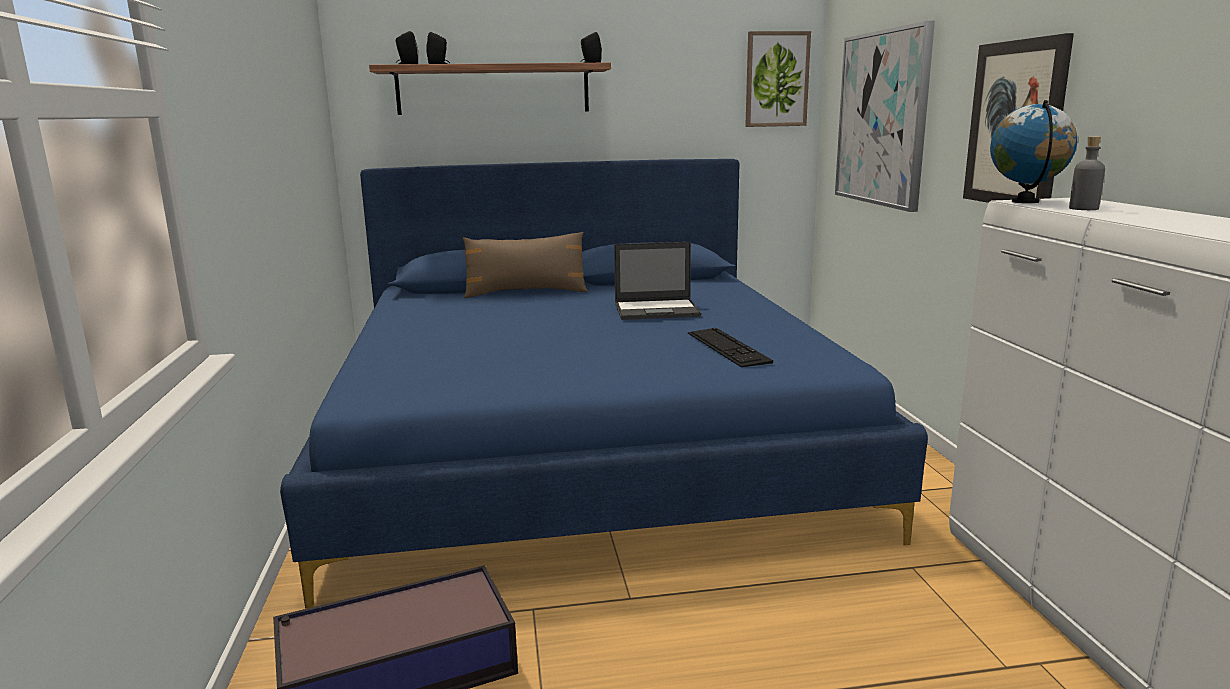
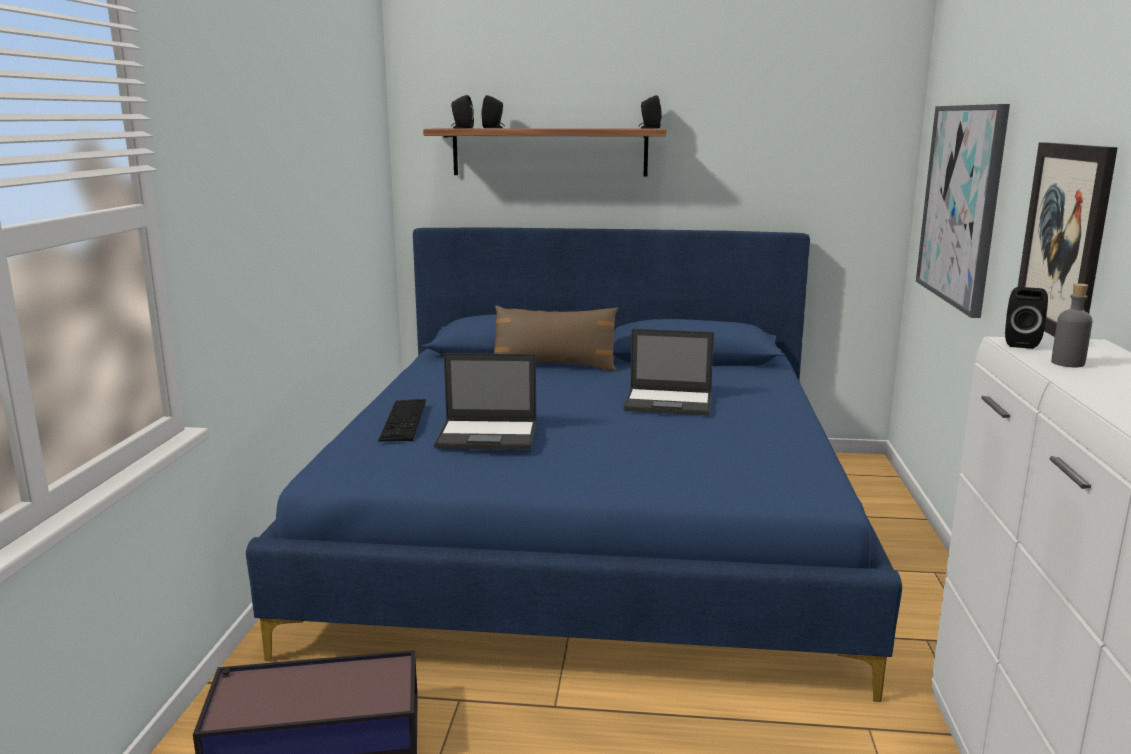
camera: 15 degrees right, 0 degrees up
keyboard [688,328,773,367] -> keyboard moved to [378,399,426,442]
picture [745,31,811,127] -> none
globe [990,100,1077,203] -> black speaker [1005,287,1048,349]
none -> laptop [434,353,537,450]

